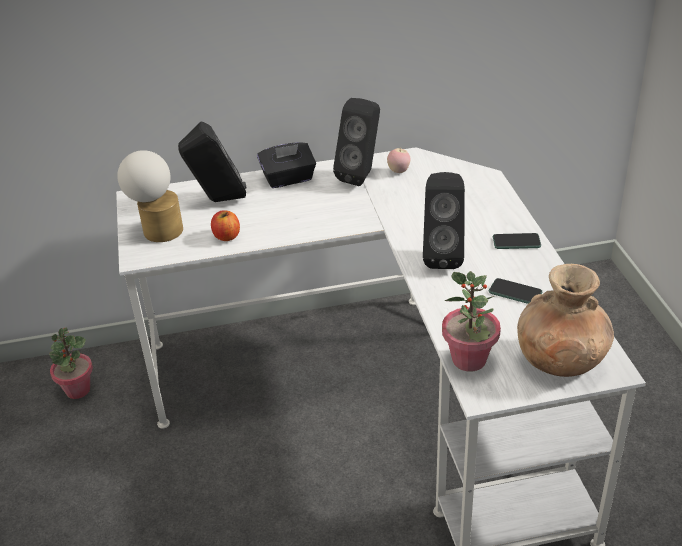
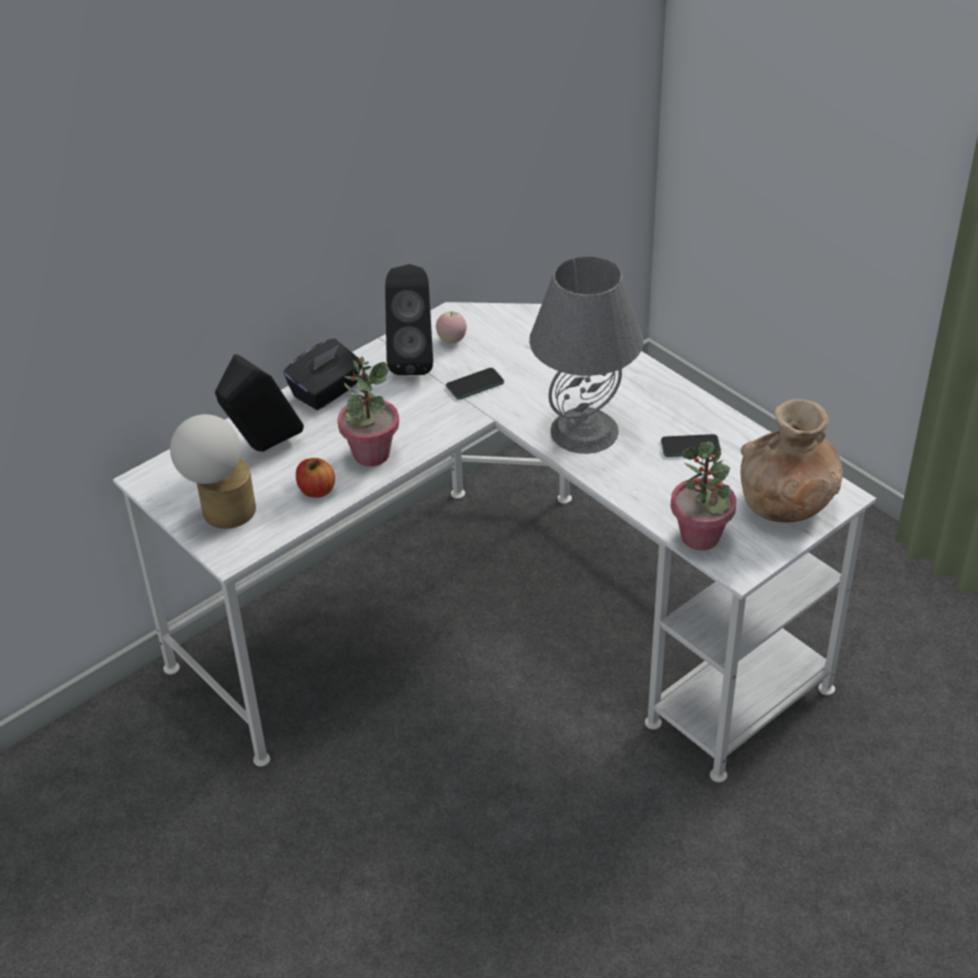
camera: 30 degrees left, 5 degrees up
potted plant [49,328,93,399] -> potted plant moved to [337,356,399,466]
black speaker [423,172,465,269] -> grey table lamp [529,256,643,454]
phone [493,233,541,249] -> phone moved to [446,368,504,400]

